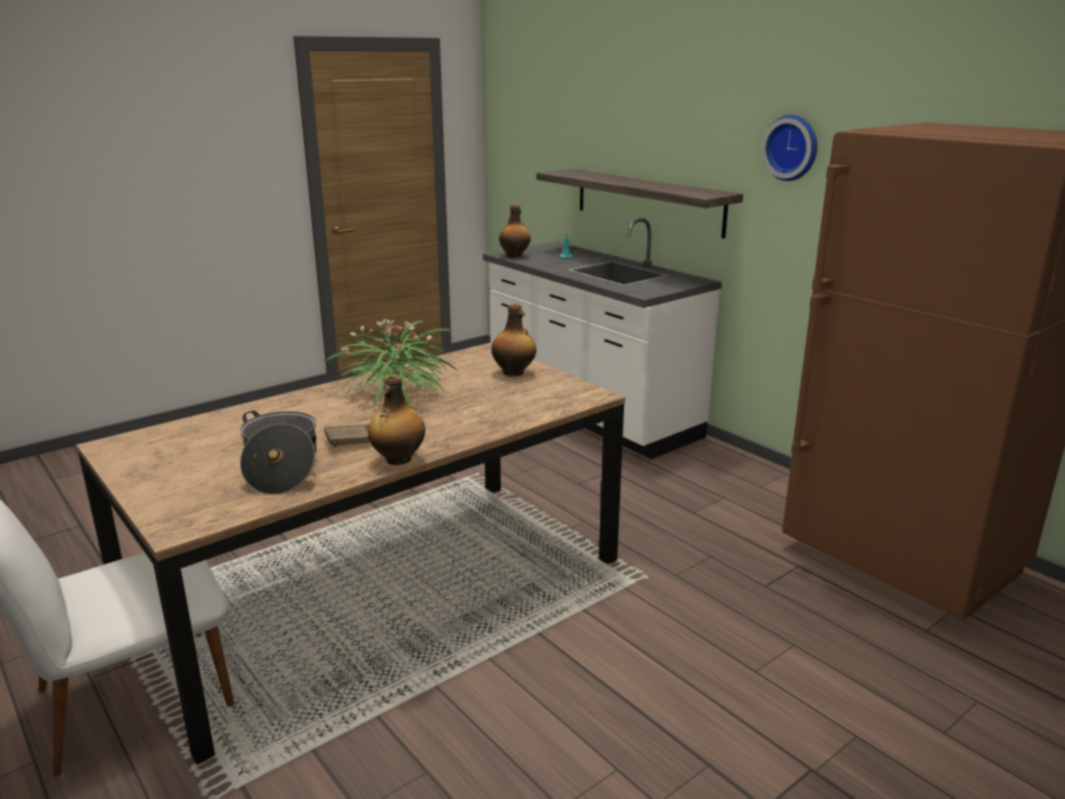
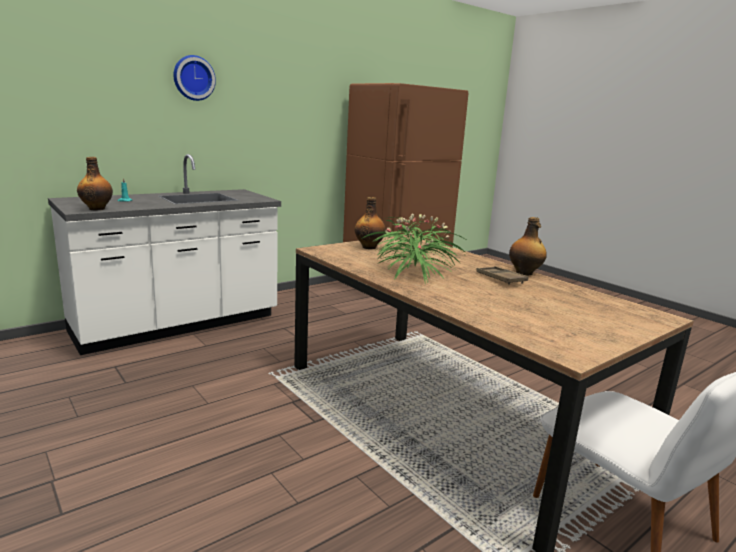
camera: 90 degrees left, 5 degrees down
cooking pot [240,411,317,495] -> none
shelf [537,169,743,239] -> none
wall clock [762,115,817,181] -> wall clock moved to [173,55,216,101]

